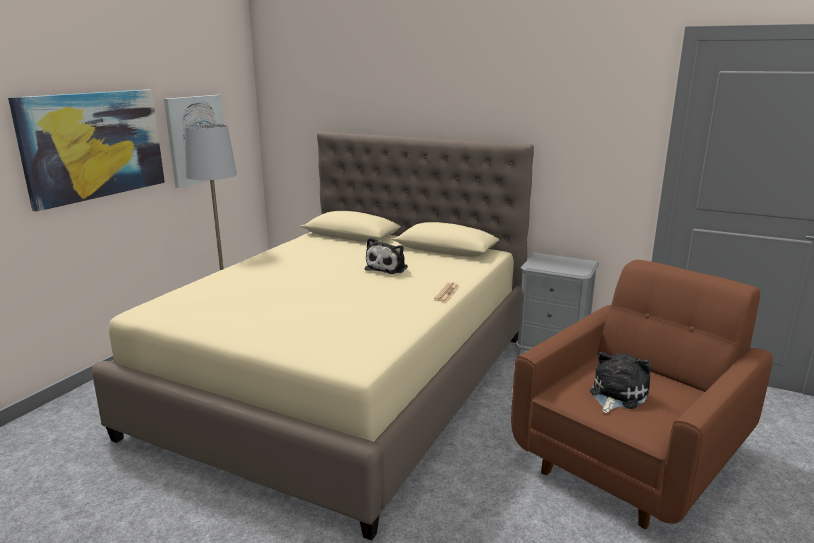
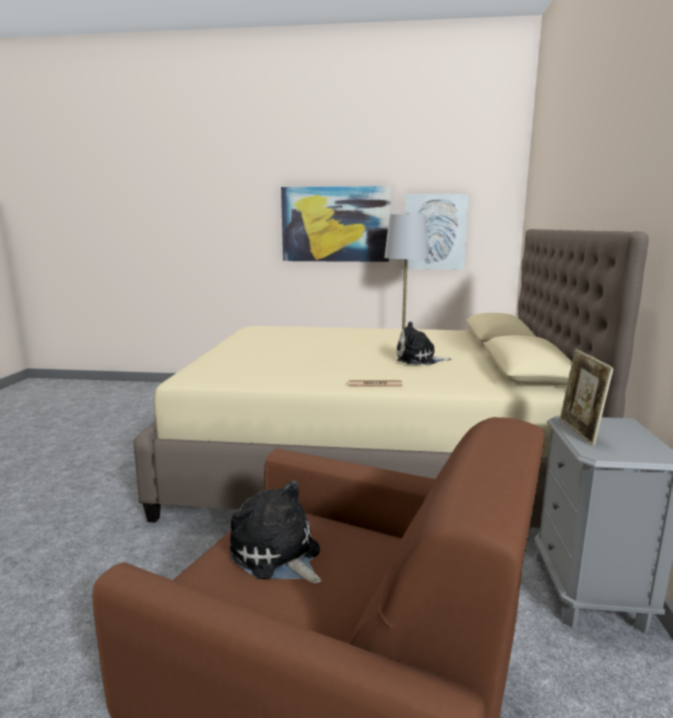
camera: 70 degrees right, 5 degrees down
plush toy [590,352,651,413] -> plush toy turned 150 degrees counterclockwise [230,480,321,583]
none -> picture frame [560,349,614,446]

